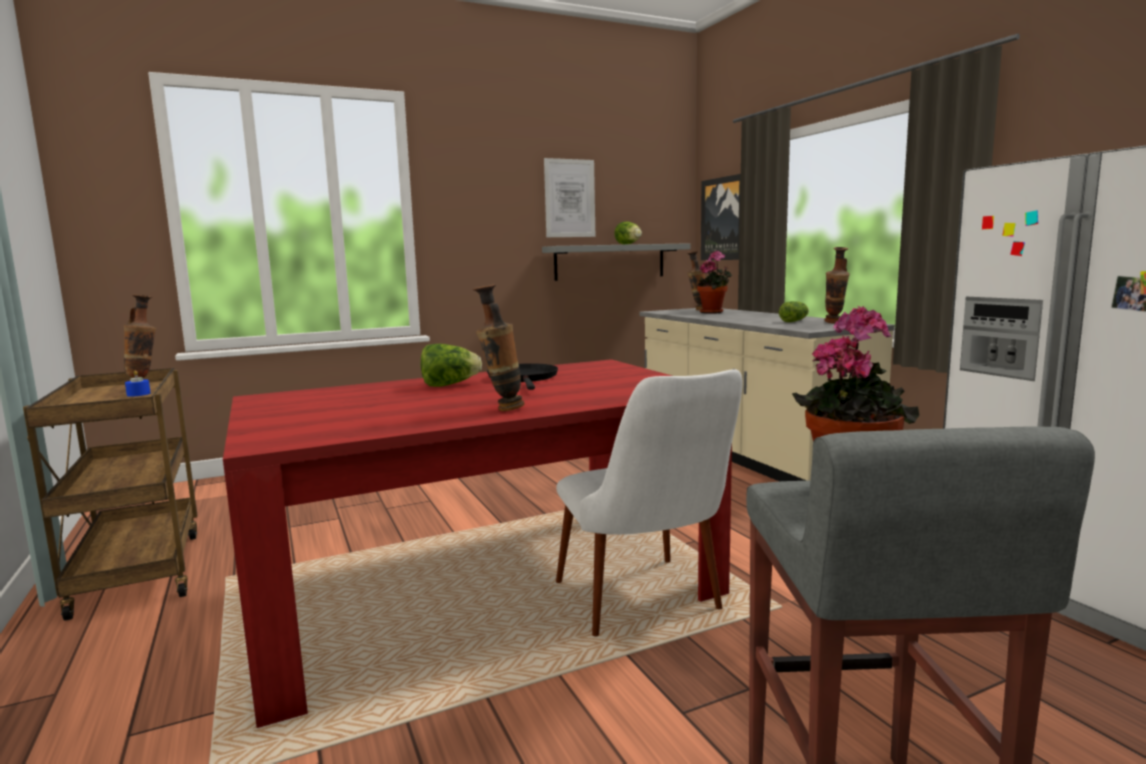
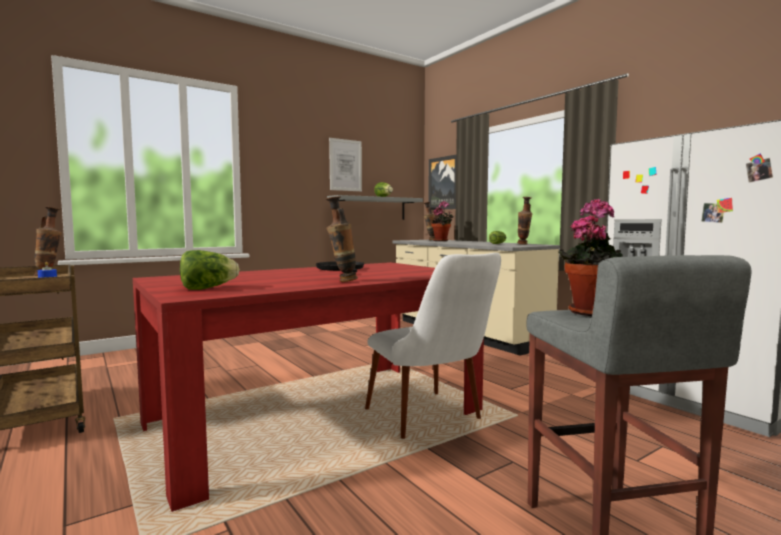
camera: 10 degrees left, 5 degrees down
lettuce [421,344,482,387] -> lettuce moved to [180,250,239,290]

